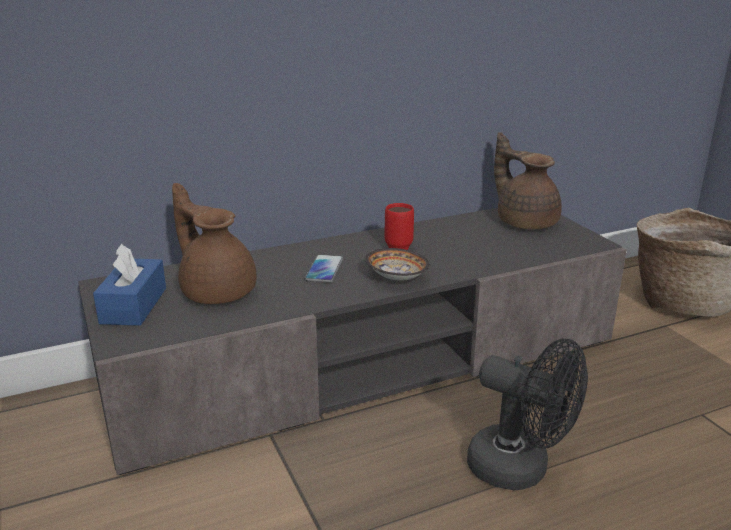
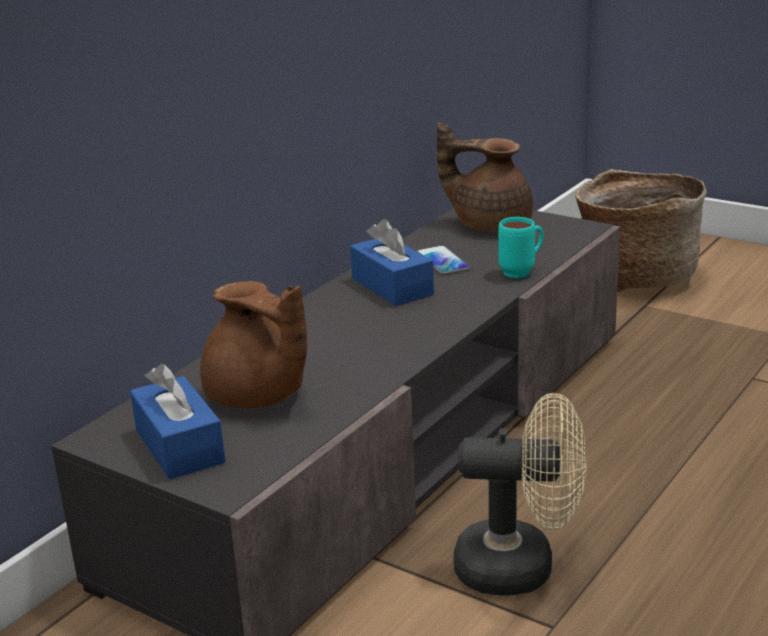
camera: 30 degrees left, 0 degrees up
brown teapot [172,183,256,304] -> brown teapot turned 150 degrees counterclockwise [200,281,307,408]
phone [305,254,343,283] -> phone moved to [417,245,470,275]
bowl [365,248,430,281] -> none
red mug [385,203,414,250] -> blue tissue box [350,219,434,306]
black fan [467,339,588,490] -> none
none -> beige fan [454,393,587,596]
none -> turquoise mug [498,217,544,278]

